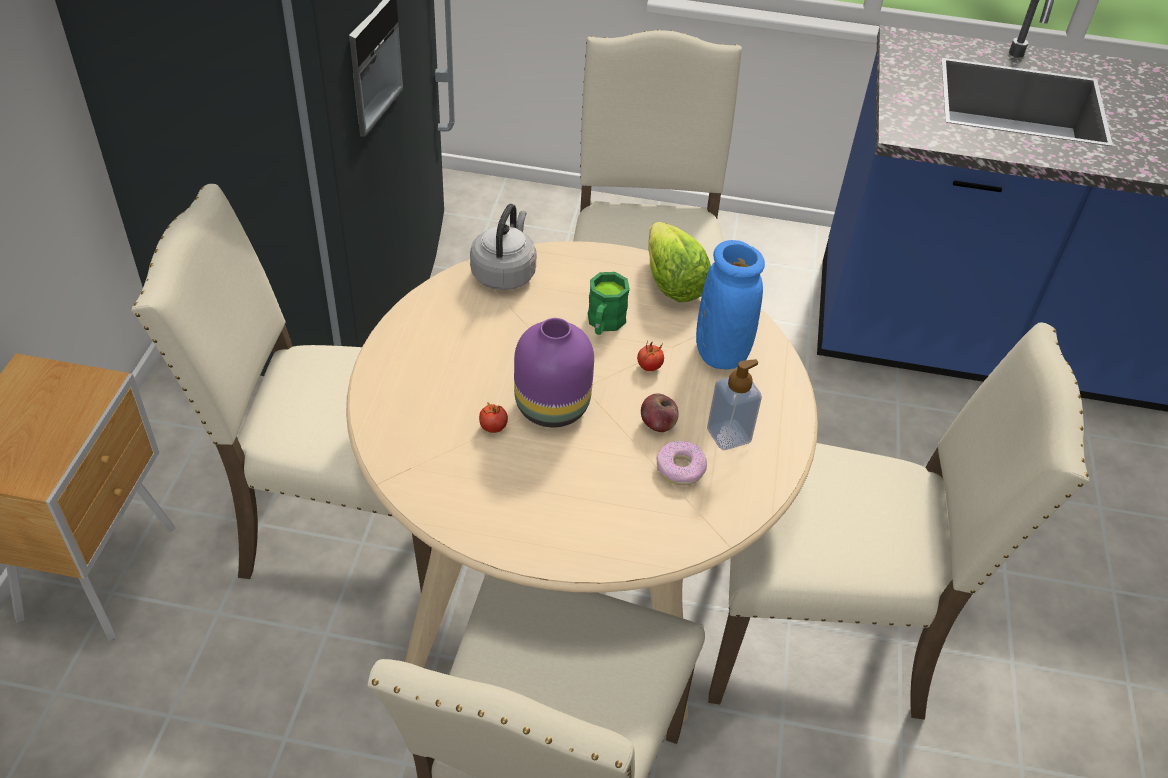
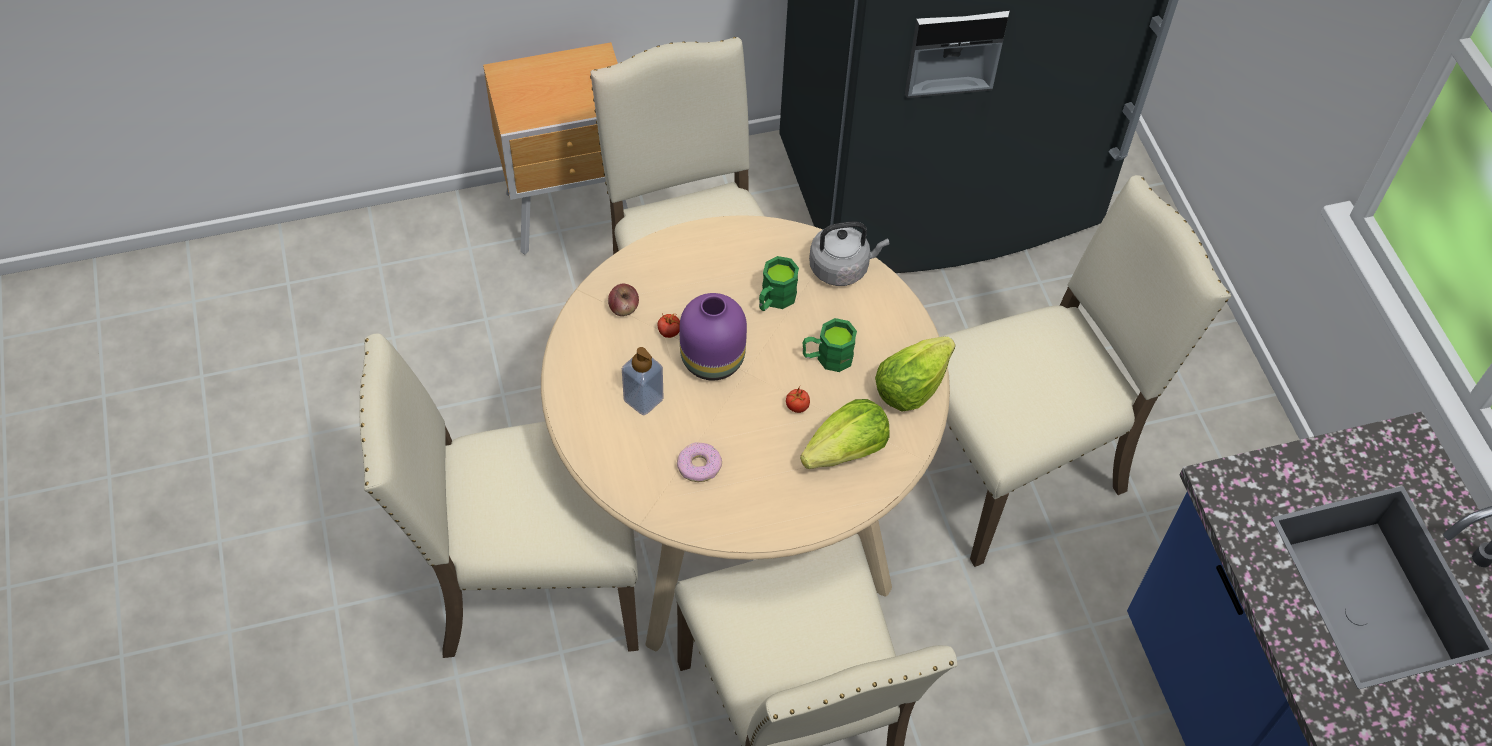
camera: 65 degrees right, 10 degrees up
apple [641,393,678,432] -> apple moved to [608,284,639,316]
blue vase [696,240,765,370] -> lettuce [800,399,890,469]
soap dispenser [707,359,762,450] -> soap dispenser moved to [622,347,664,415]
none -> green mug [759,256,799,311]

